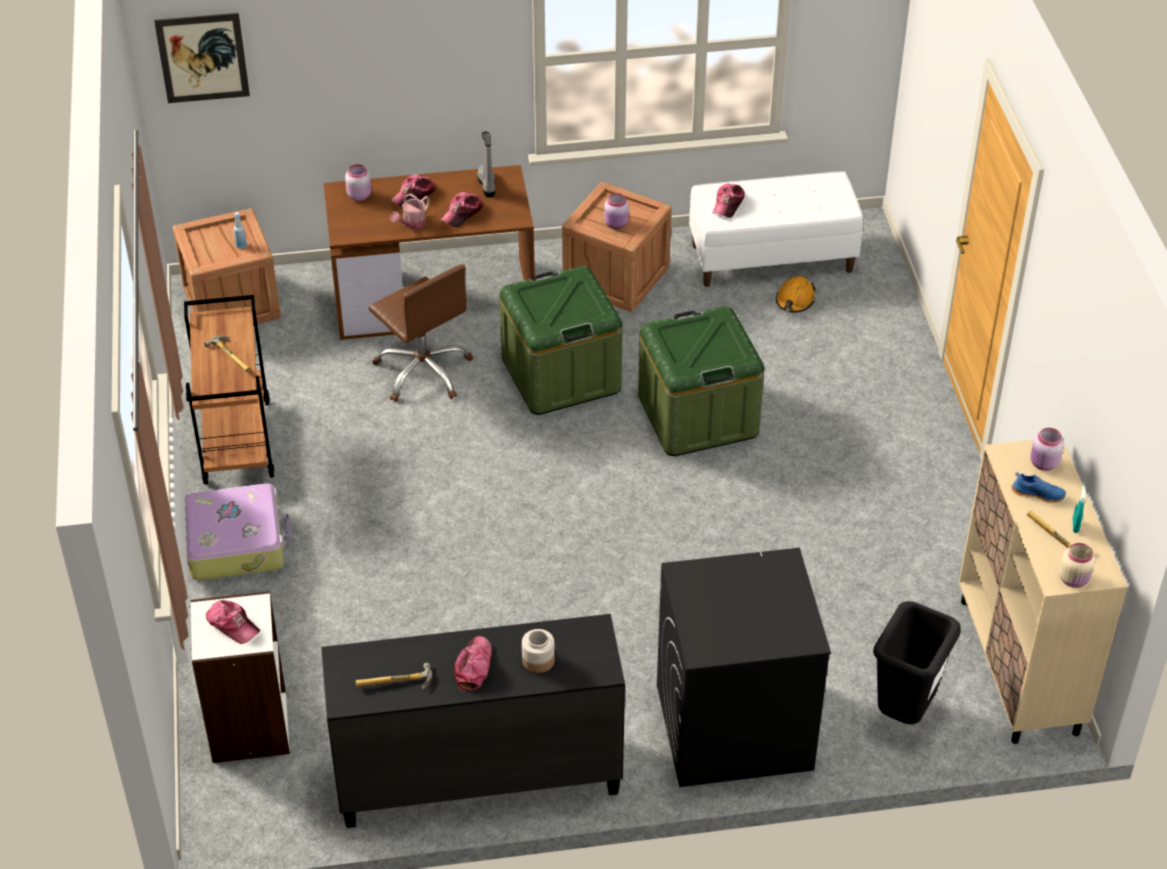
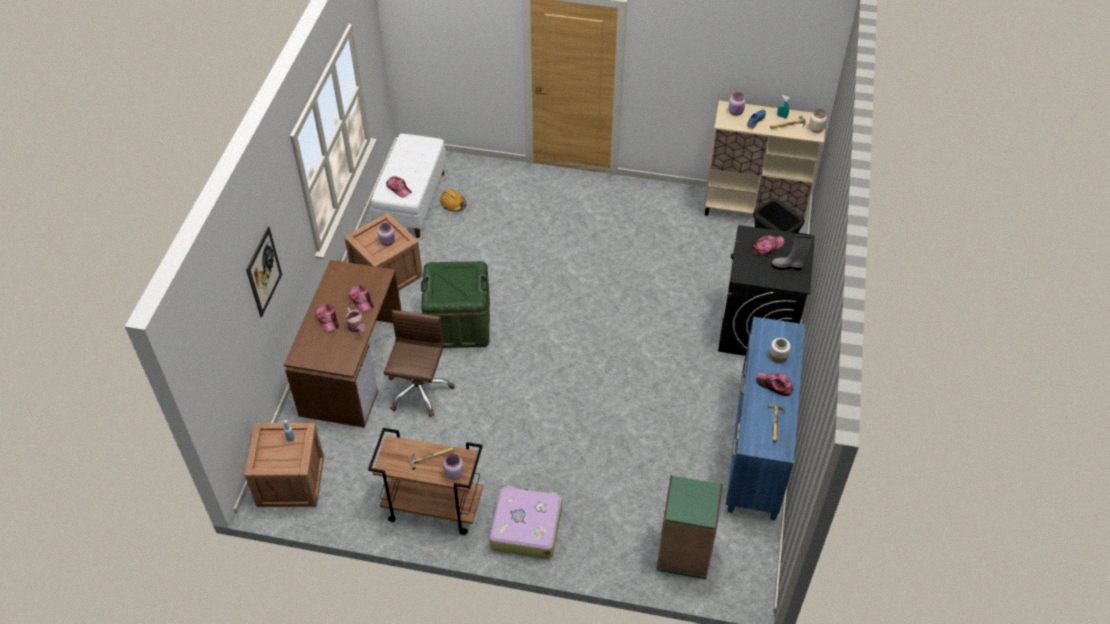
camera: 70 degrees left, 5 degrees up
picture [154,13,250,103] -> picture moved to [246,226,282,318]
white bookcase [190,591,290,763] -> green bookcase [656,475,723,580]
cap [206,600,260,644] -> cap moved to [752,235,784,256]
black dresser [321,614,625,828] -> blue dresser [726,317,805,520]
pink jar [345,164,371,201] -> pink jar moved to [443,454,464,480]
brown office chair [368,264,473,402] -> brown office chair turned 60 degrees counterclockwise [384,310,455,417]
grey boot [477,132,495,197] -> grey boot moved to [771,233,812,271]
green storage box [638,306,764,456] -> none

